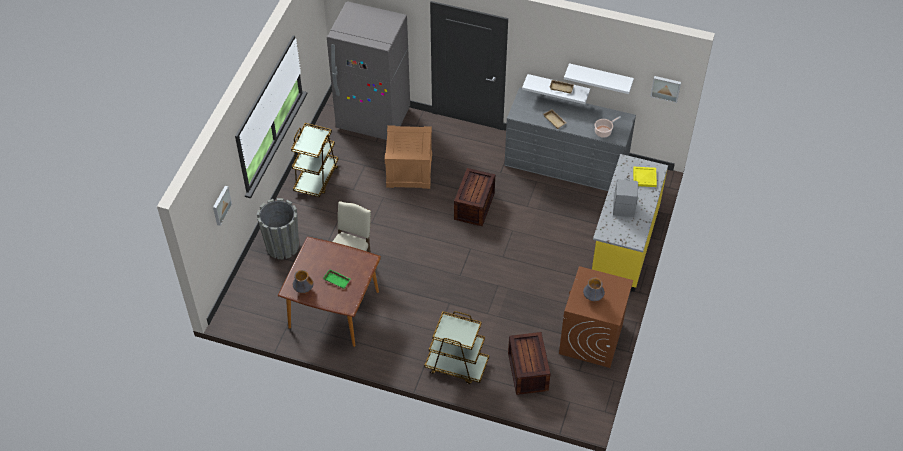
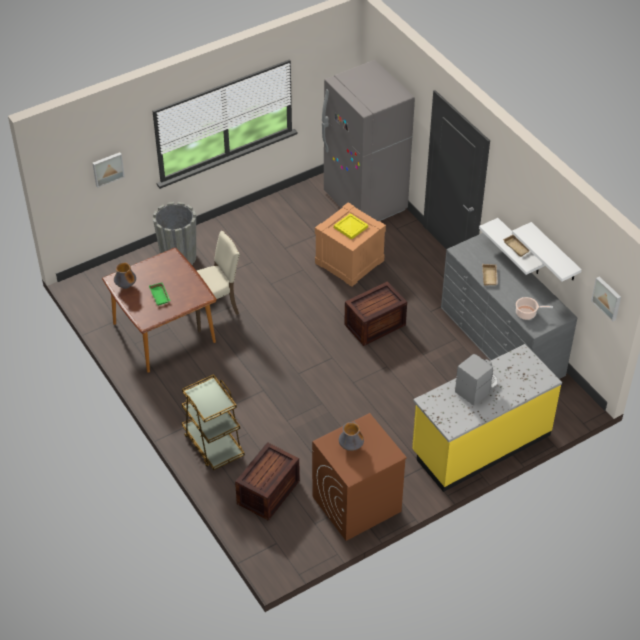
camera: 40 degrees right, 5 degrees down
brown cart [291,123,338,197] -> none
yellow tray [633,167,657,187] -> yellow tray moved to [334,213,368,240]

